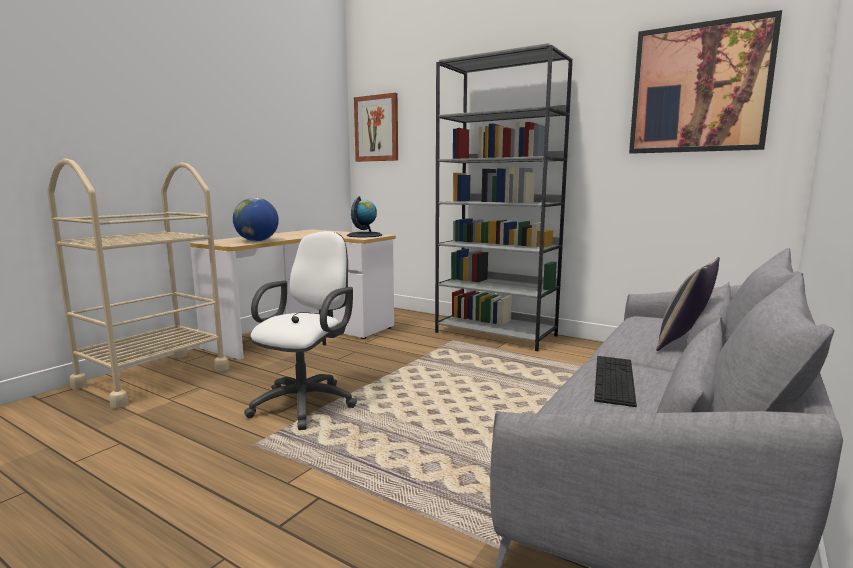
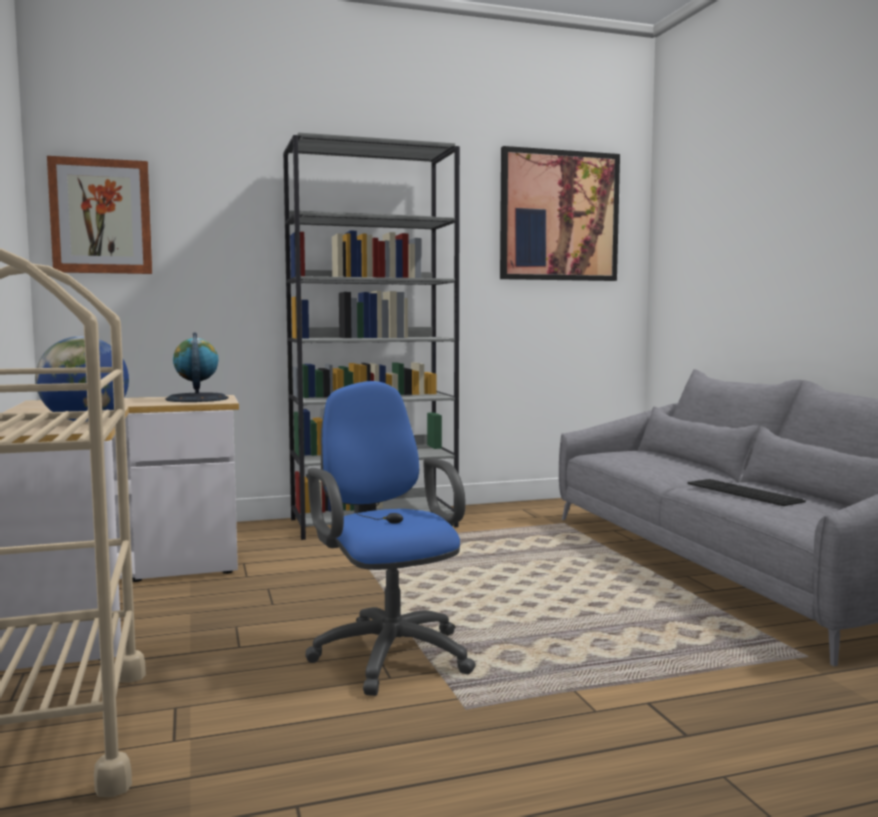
camera: 50 degrees left, 5 degrees down
white office chair [244,231,357,430] -> blue office chair [306,381,476,696]
pillow [656,257,720,351] -> none

